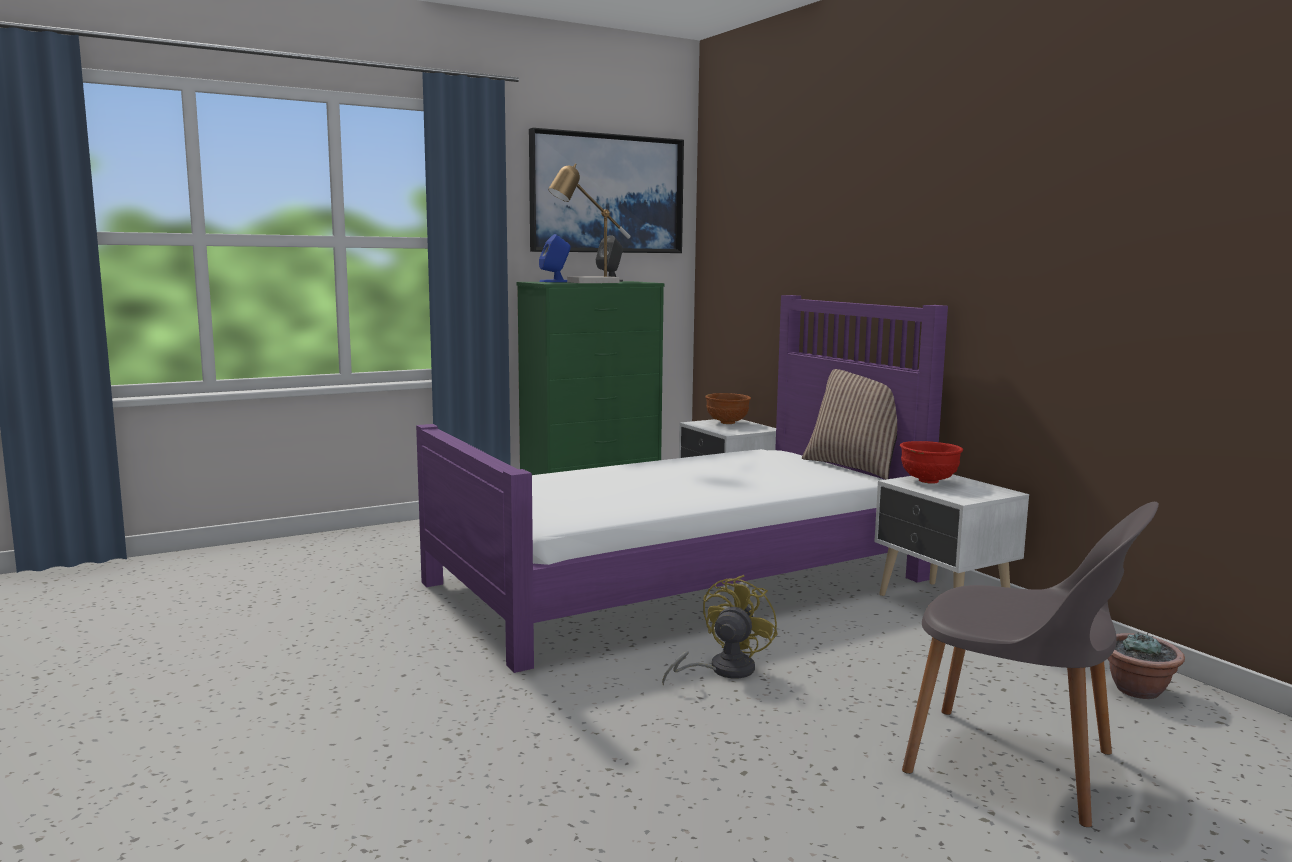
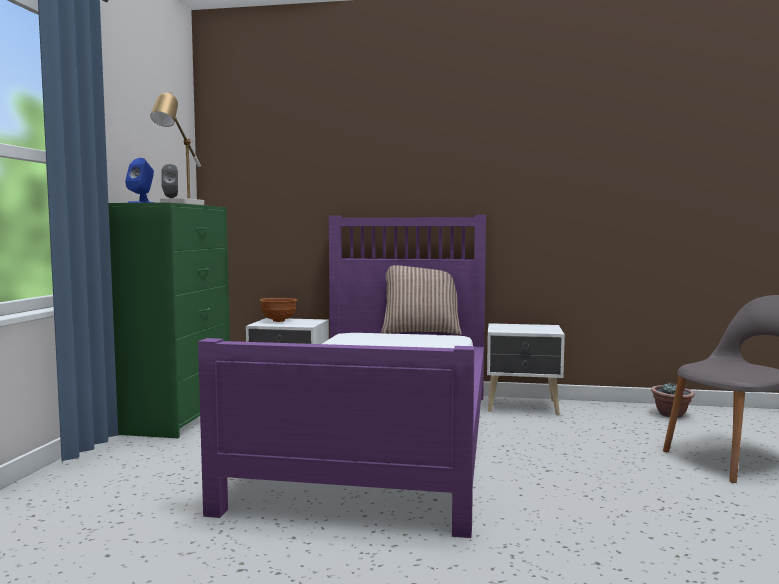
camera: 50 degrees left, 5 degrees down
picture [529,128,684,253] -> none
yellow fan [662,575,778,686] -> none
red bowl [900,441,963,484] -> none

